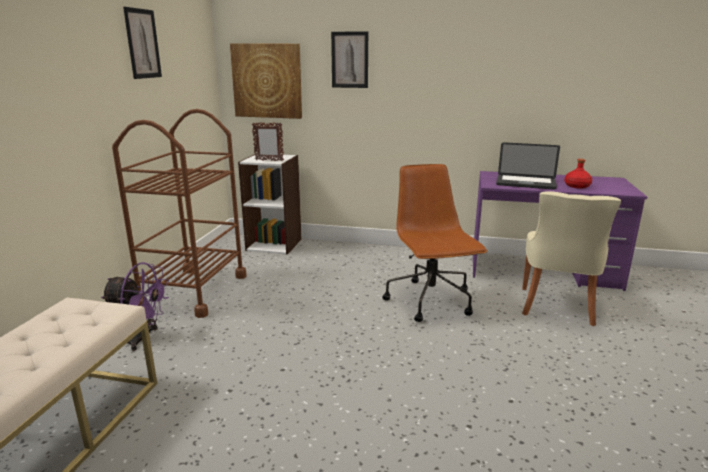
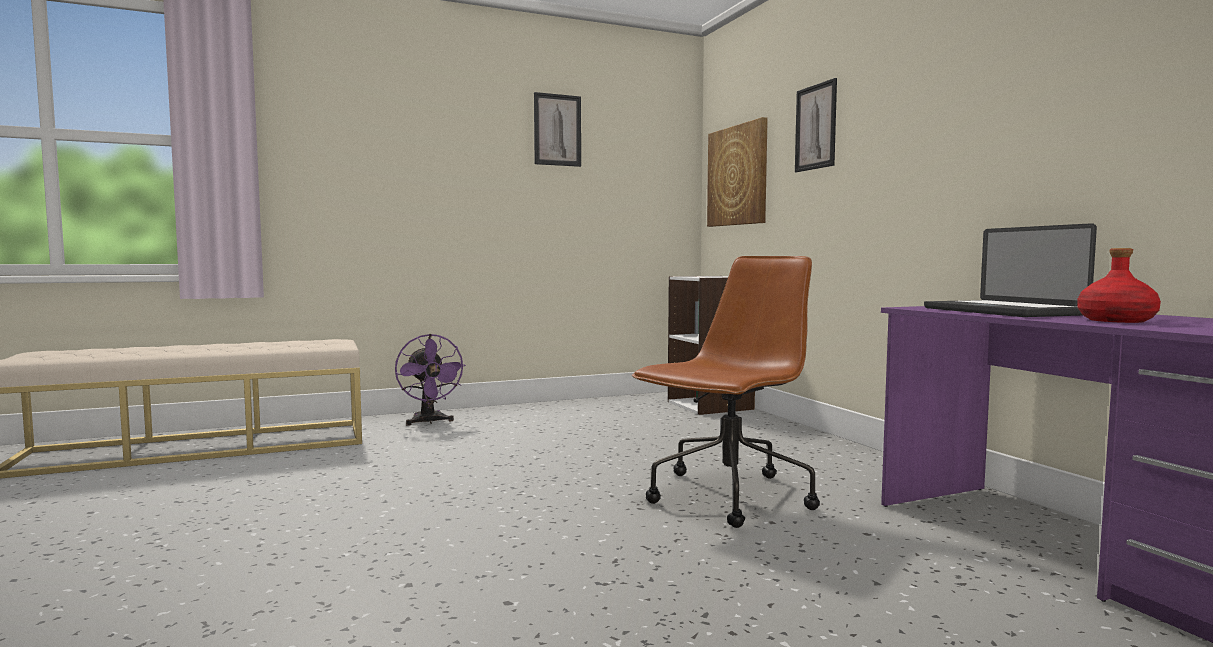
camera: 55 degrees right, 15 degrees down
brown cart [112,109,247,318] -> none
picture frame [252,122,284,161] -> none
beige chair [522,191,621,326] -> none

